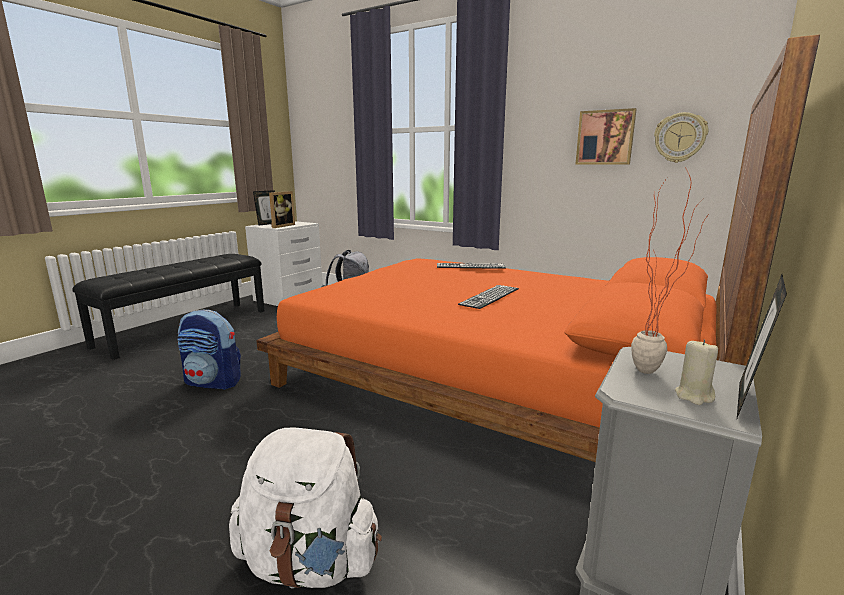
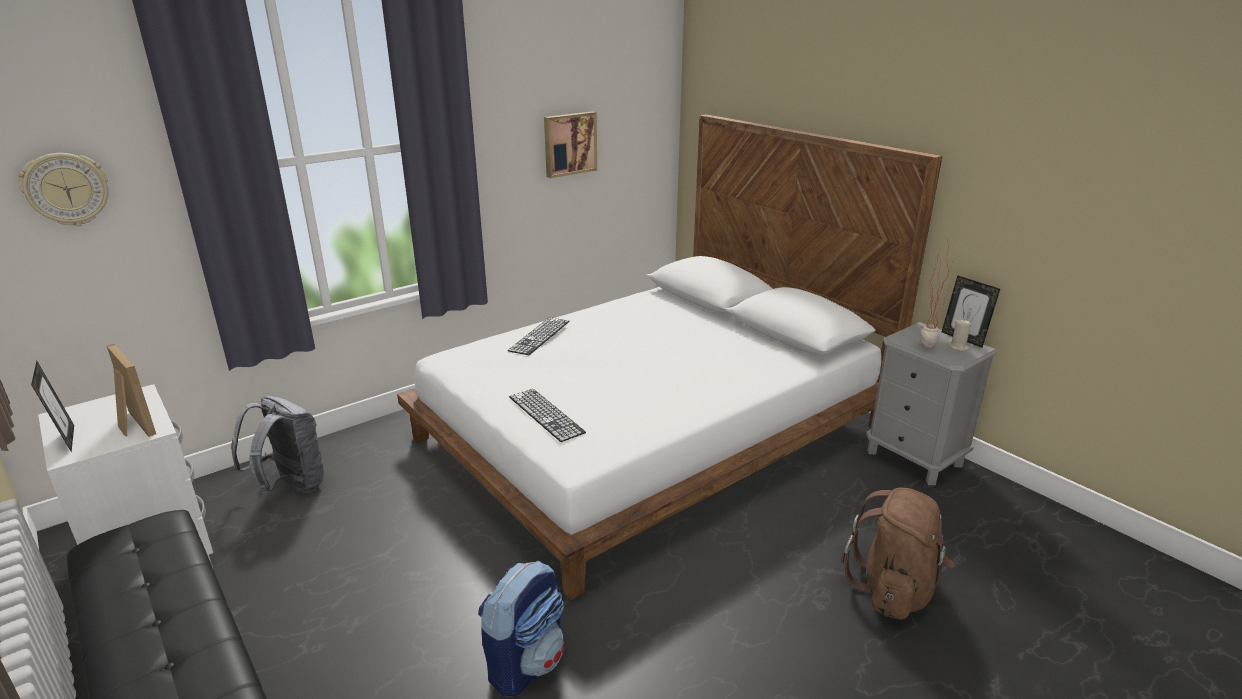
camera: 70 degrees left, 10 degrees up
white backpack [229,428,382,589] -> brown backpack [841,488,954,620]
orange bed [256,34,820,462] -> white bed [397,114,942,600]
keyboard [458,285,519,309] -> keyboard moved to [509,389,586,442]
wall clock [654,112,708,163] -> wall clock moved to [18,153,108,226]

